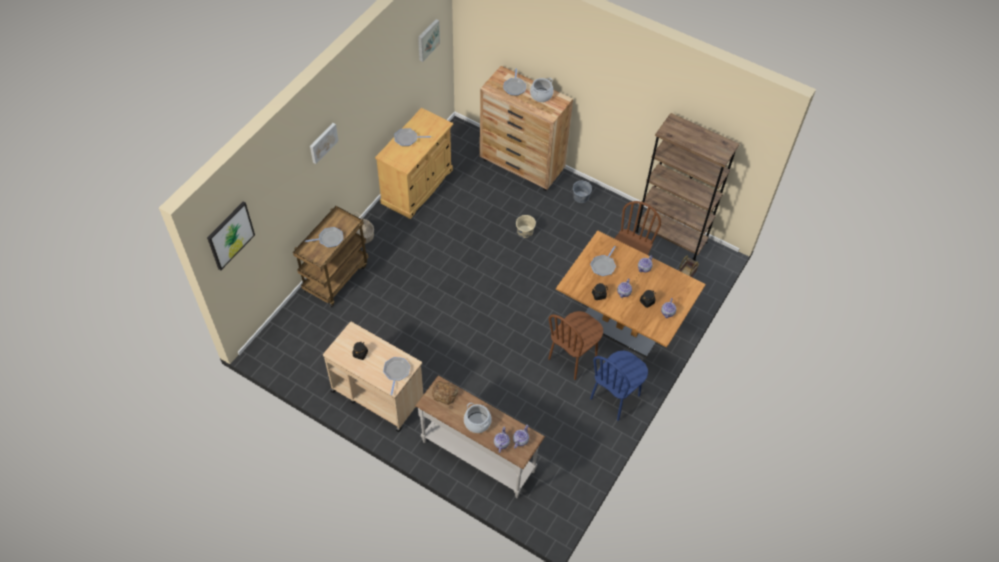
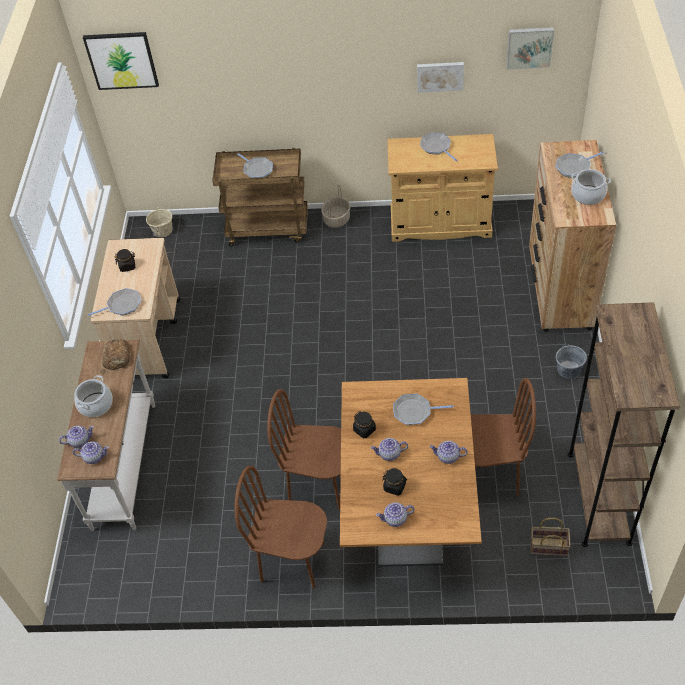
camera: 65 degrees right, 5 degrees down
picture [310,123,339,164] -> picture moved to [417,62,464,93]
beige bucket [516,215,536,238] -> beige bucket moved to [146,205,173,237]
blue chair [590,350,648,421] -> brown chair [235,466,327,589]

